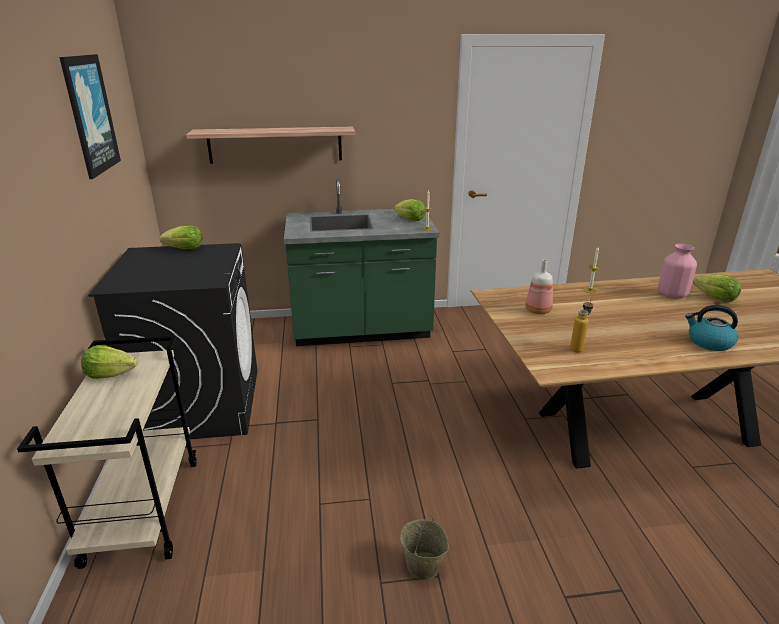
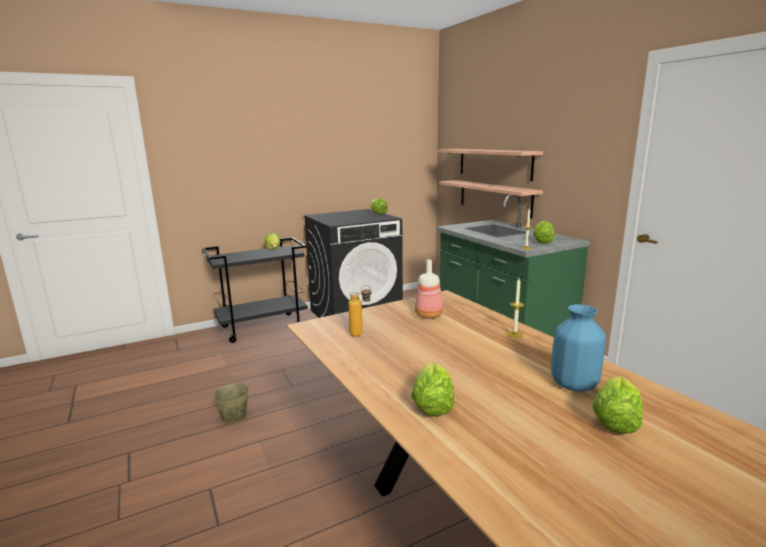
camera: 70 degrees right, 10 degrees down
beige cart [17,336,197,569] -> black cart [203,237,308,343]
picture [59,54,121,179] -> none
pink vase [658,244,697,299] -> blue vase [551,304,606,392]
kettle [685,305,738,351] -> lettuce [411,363,455,417]
none -> shelf [439,180,543,219]

